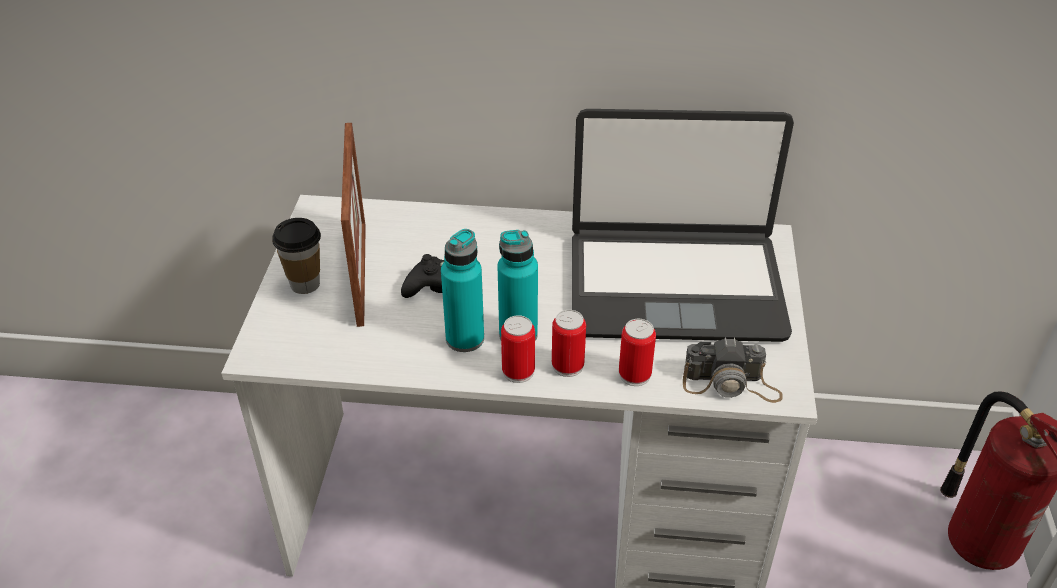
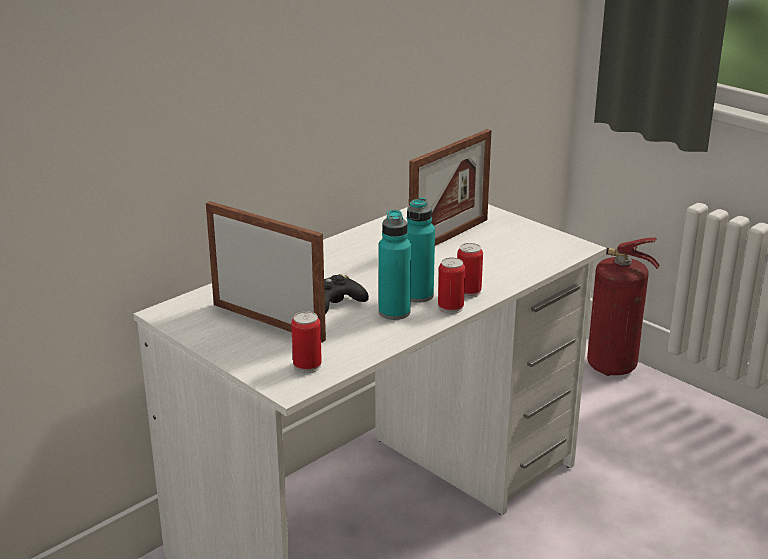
camera: 50 degrees left, 15 degrees down
cup [272,218,321,294] -> none
laptop [572,109,794,342] -> picture frame [409,129,492,246]
can [619,319,656,386] -> can moved to [291,311,322,373]
camera [683,337,783,403] -> none

